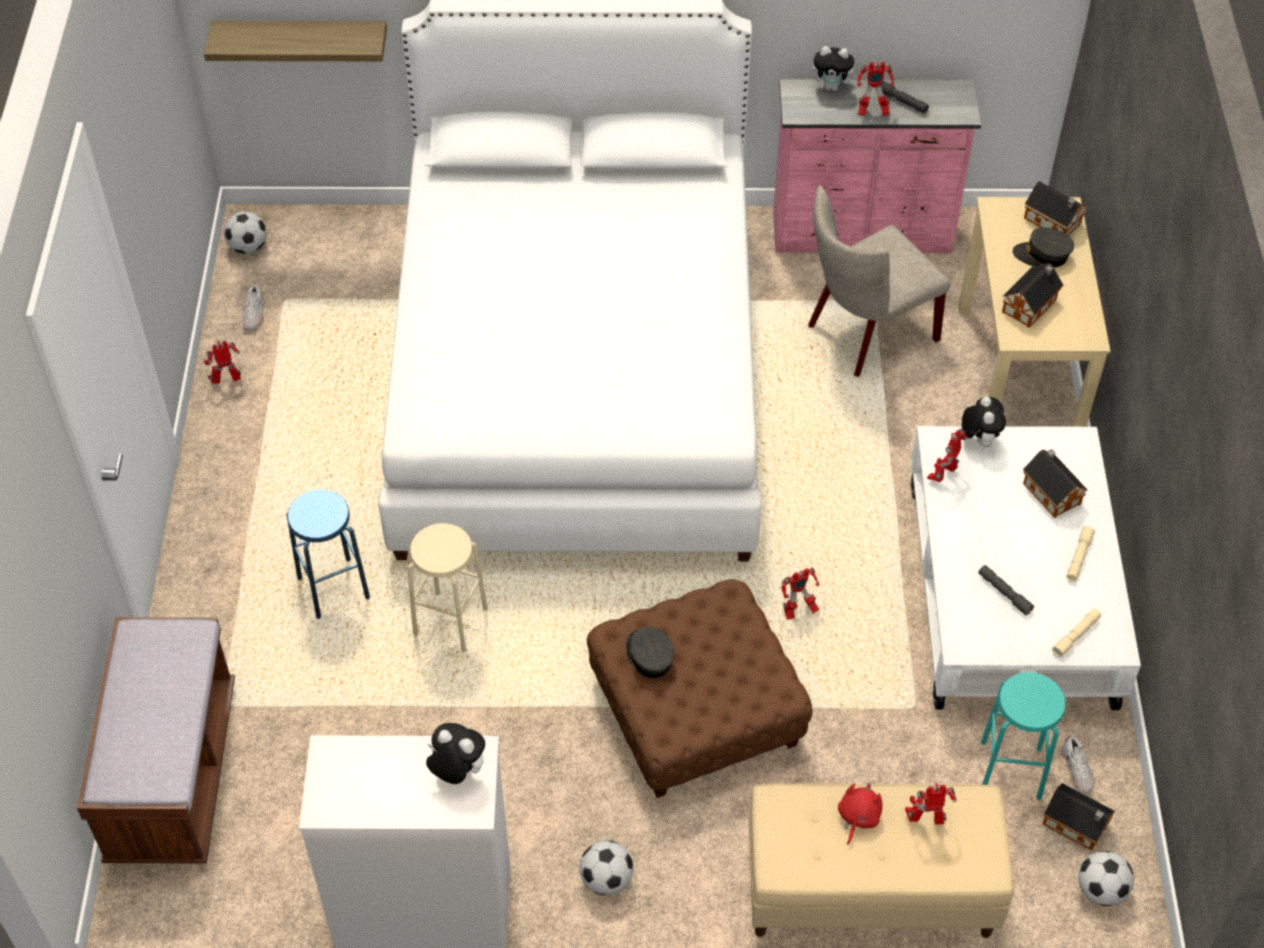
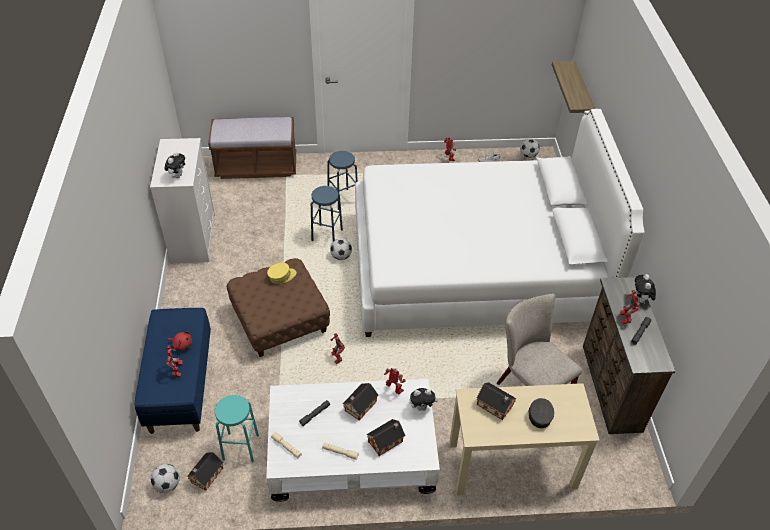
camera: 85 degrees right, 5 degrees down
beige stool [407,523,488,652] -> blue stool [311,186,343,241]
football [579,840,633,895] -> football moved to [330,238,352,260]
grey cap [627,627,674,678] -> yellow cap [267,262,296,284]
beige bench [749,784,1013,938] -> blue bench [135,308,211,434]
pink dresser [773,79,981,253] -> brown dresser [583,277,676,434]
toy house [1024,181,1088,236] -> toy house moved to [343,383,378,421]
white shoe [1061,736,1094,794] -> none

